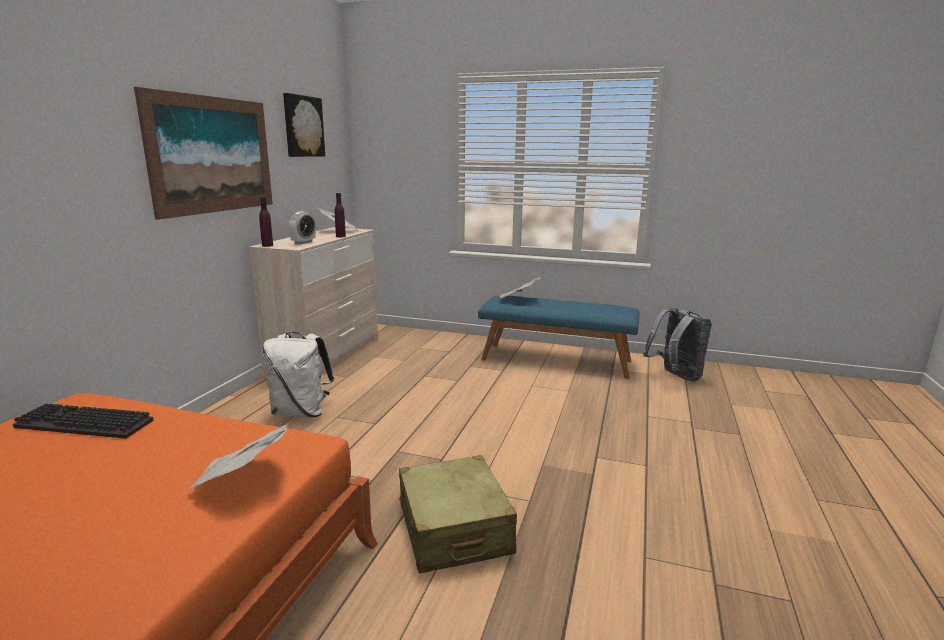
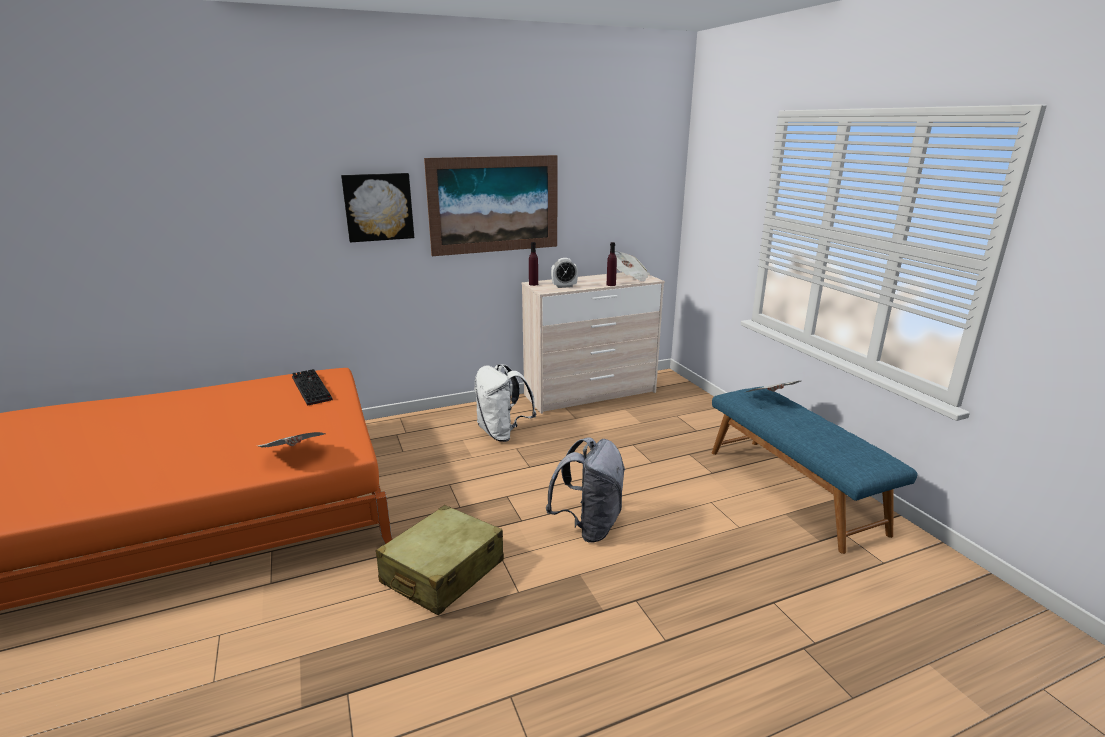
camera: 50 degrees right, 5 degrees up
picture [283,93,325,157] -> picture moved to [341,173,414,242]
grey backpack [643,308,712,382] -> grey backpack moved to [546,437,625,543]

